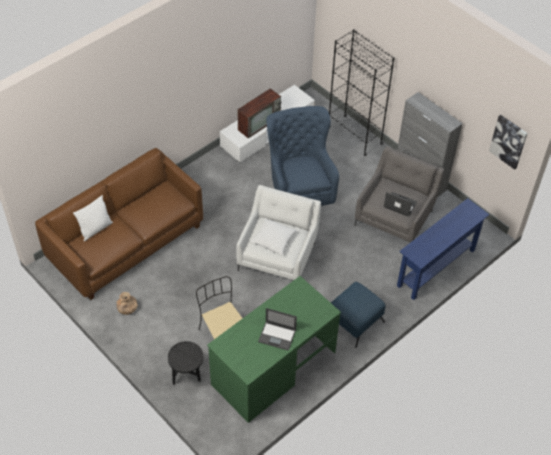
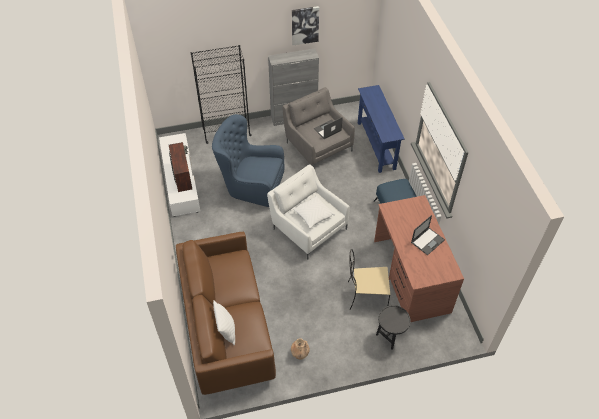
camera: 60 degrees left, 0 degrees up
green desk [207,276,341,423] -> brown desk [374,195,464,322]
picture [489,115,528,170] -> picture moved to [292,6,319,45]

